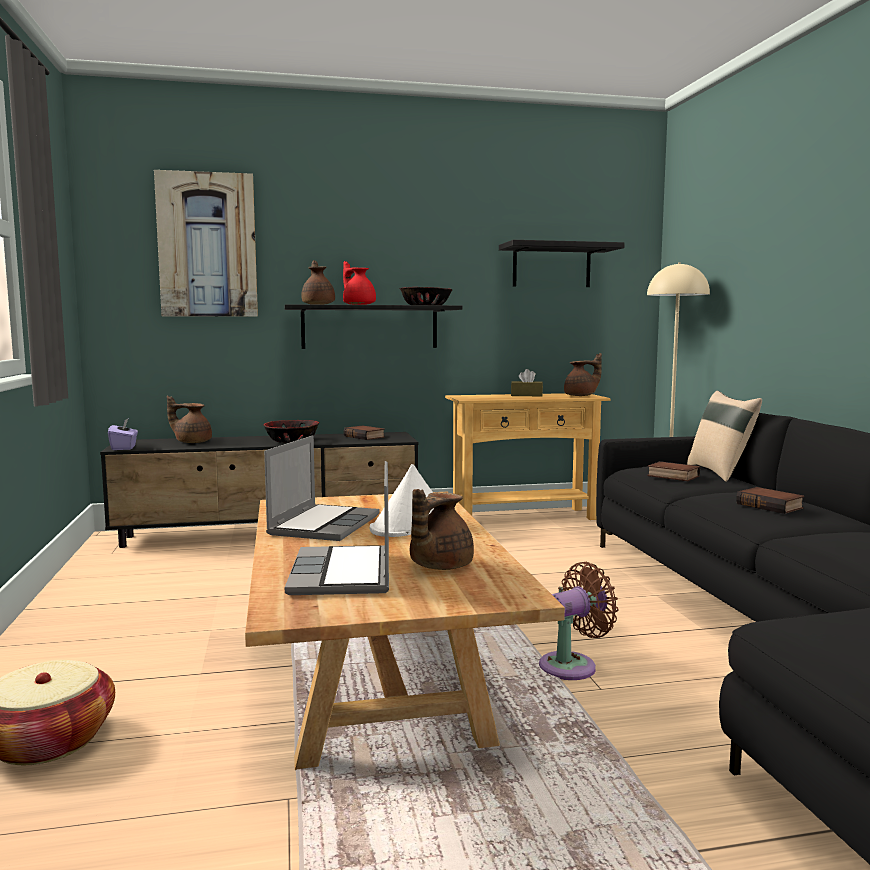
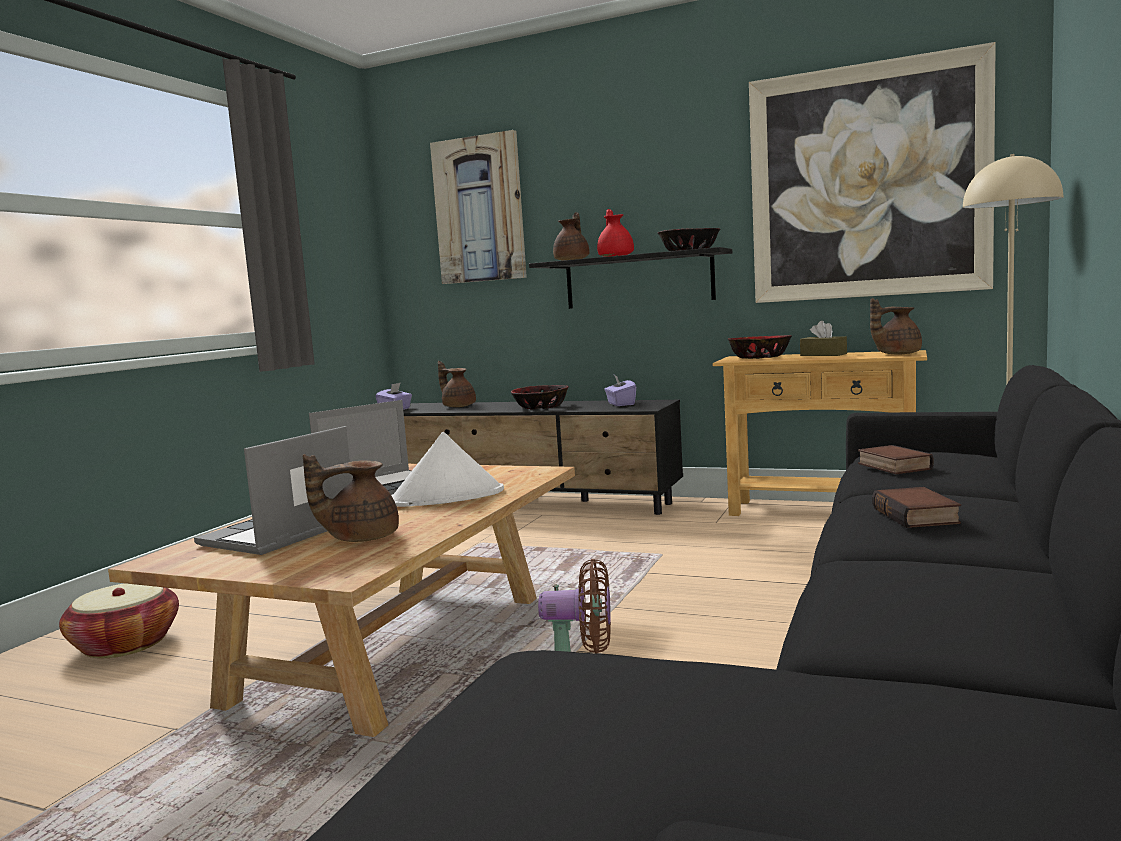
camera: 35 degrees right, 0 degrees up
book [344,425,385,440] -> purple tissue box [604,375,636,406]
black shelf [499,240,625,287] -> picture [749,42,996,303]
brown teapot [564,353,602,396] -> brown teapot turned 150 degrees clockwise [870,298,922,354]
beige pillow [687,391,762,482] -> none
none -> bowl [728,335,792,359]

